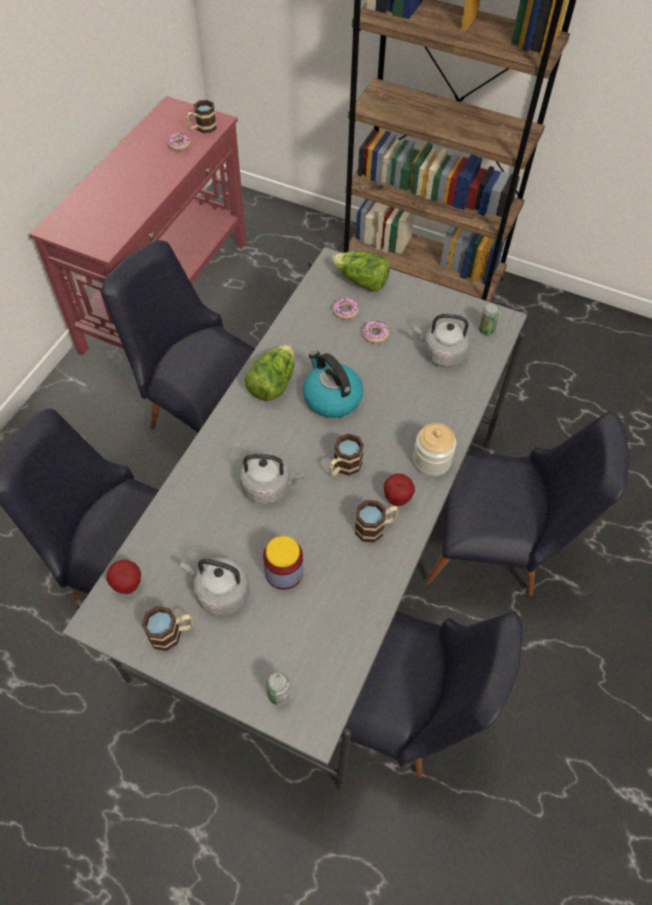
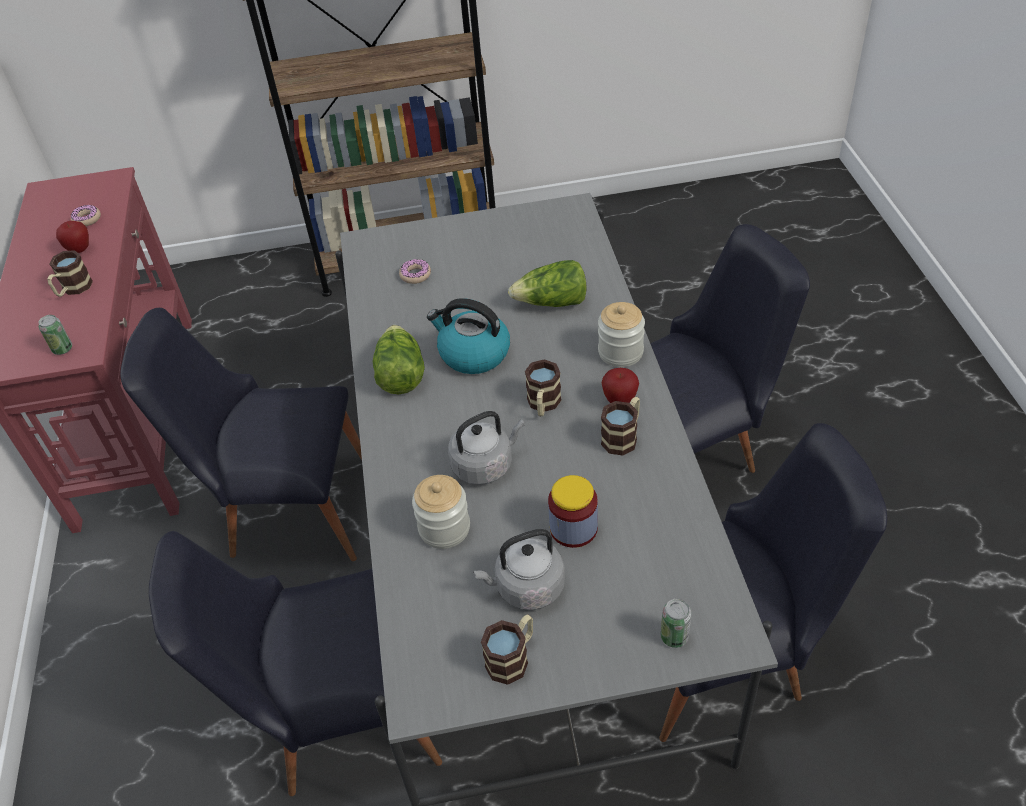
camera: 30 degrees left, 10 degrees down
apple [106,560,141,594] -> apple moved to [56,221,89,253]
mug [186,100,217,133] -> mug moved to [47,250,93,297]
lettuce [331,251,390,292] -> lettuce moved to [508,260,587,307]
donut [362,320,389,343] -> none
grey kettle [414,314,470,367] -> none
can [479,303,500,335] -> can moved to [38,315,72,355]
none -> jar [412,475,470,549]

